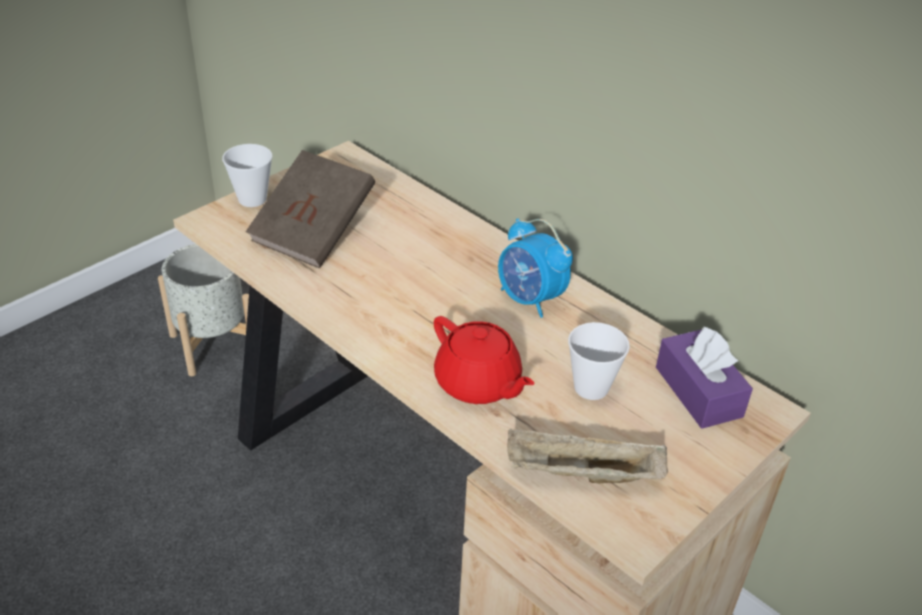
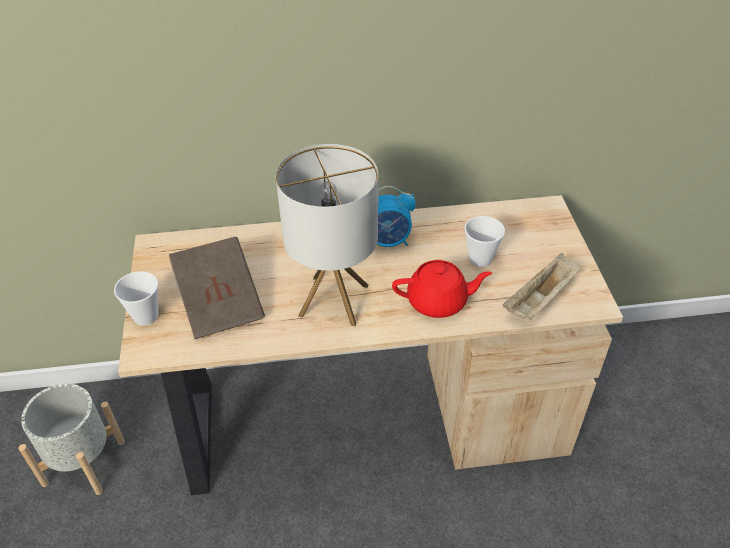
camera: 50 degrees left, 5 degrees up
purple tissue box [656,326,753,429] -> none
none -> table lamp [276,144,378,326]

